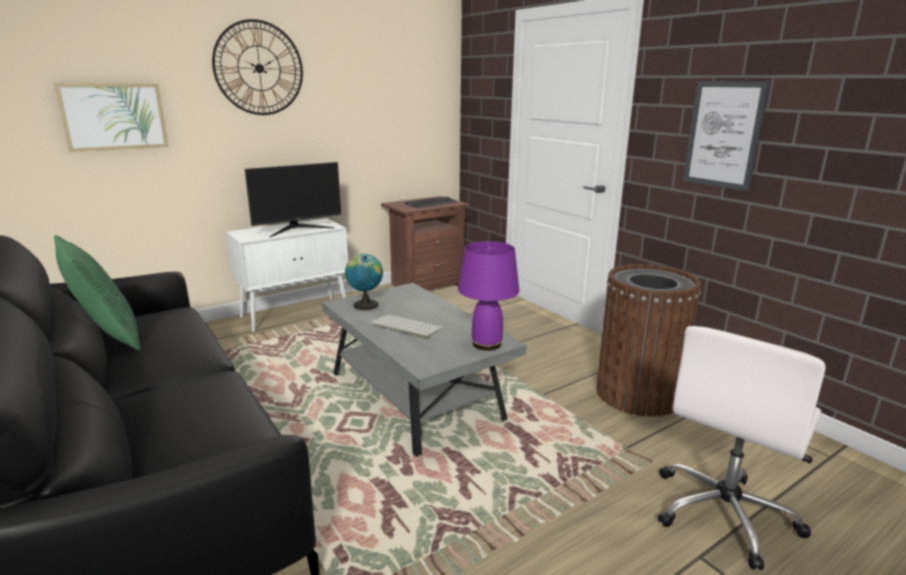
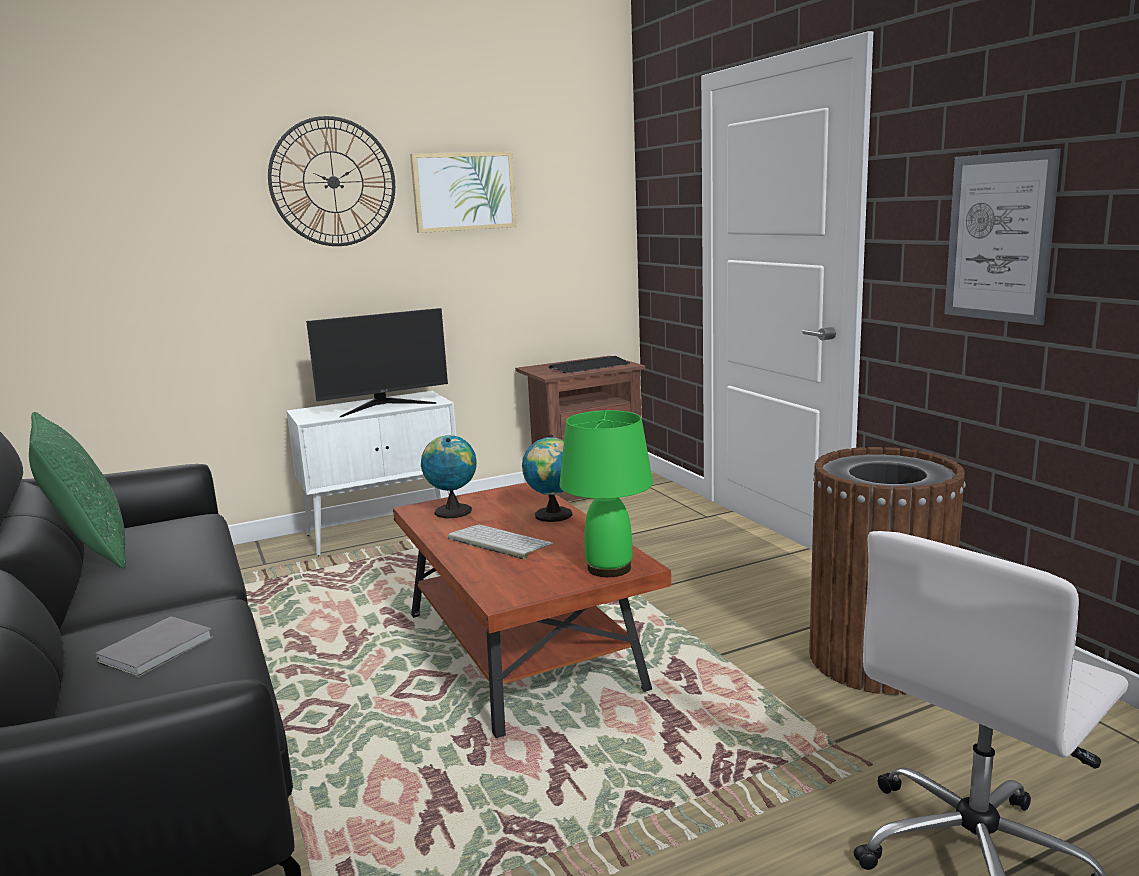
camera: 10 degrees right, 5 degrees down
picture [54,83,169,152] -> picture moved to [410,151,517,233]
grey coffee table [322,283,527,457] -> brown coffee table [393,482,671,738]
purple table lamp [458,241,519,351] -> green table lamp [559,410,653,577]
none -> grey book [95,616,213,677]
none -> globe [522,435,572,522]

